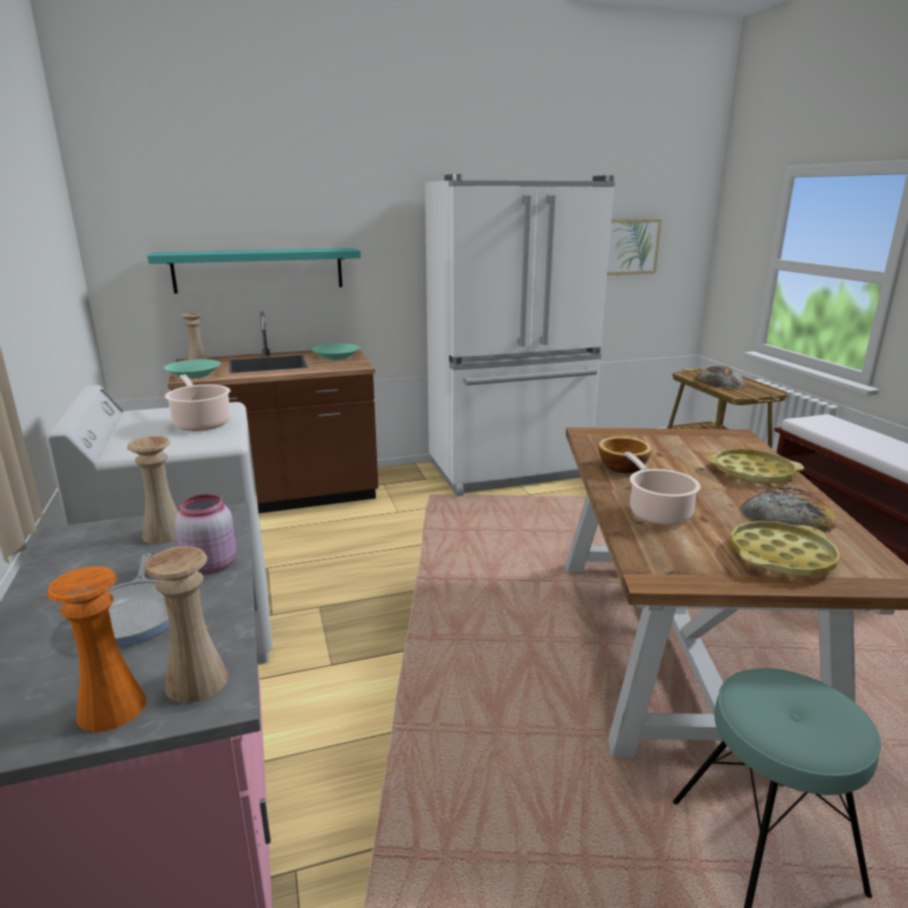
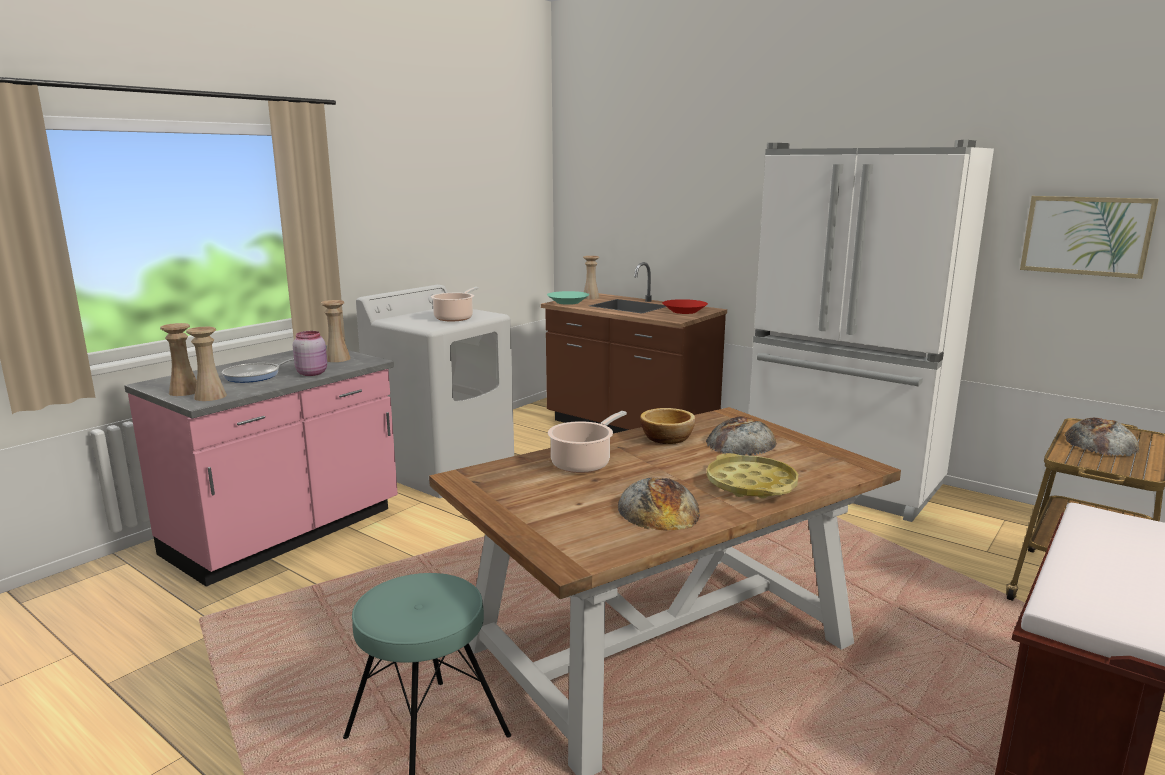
camera: 55 degrees right, 5 degrees down
orange vase [47,566,146,732] -> beige vase [160,323,197,396]
turquoise shelf [147,248,361,294] -> none
turquoise bowl [311,343,360,360] -> red bowl [662,299,708,314]
yellow tray [730,521,840,578] -> none
none -> bread [706,416,777,456]

